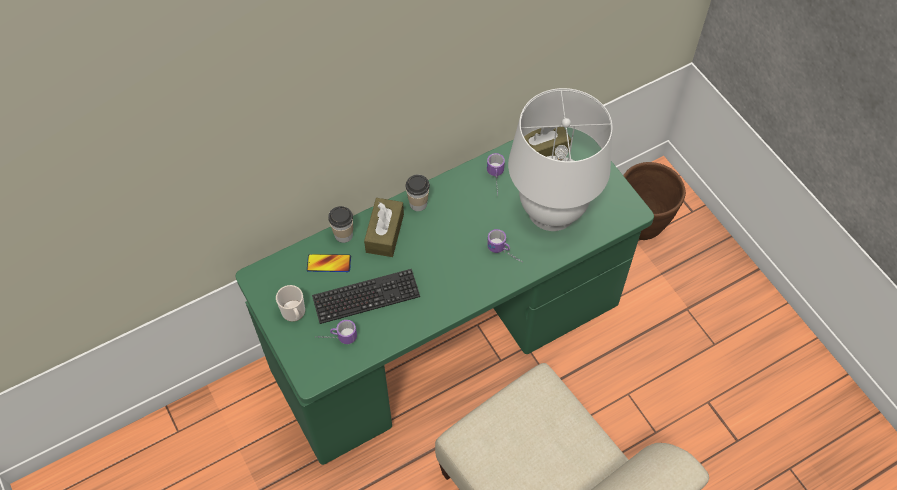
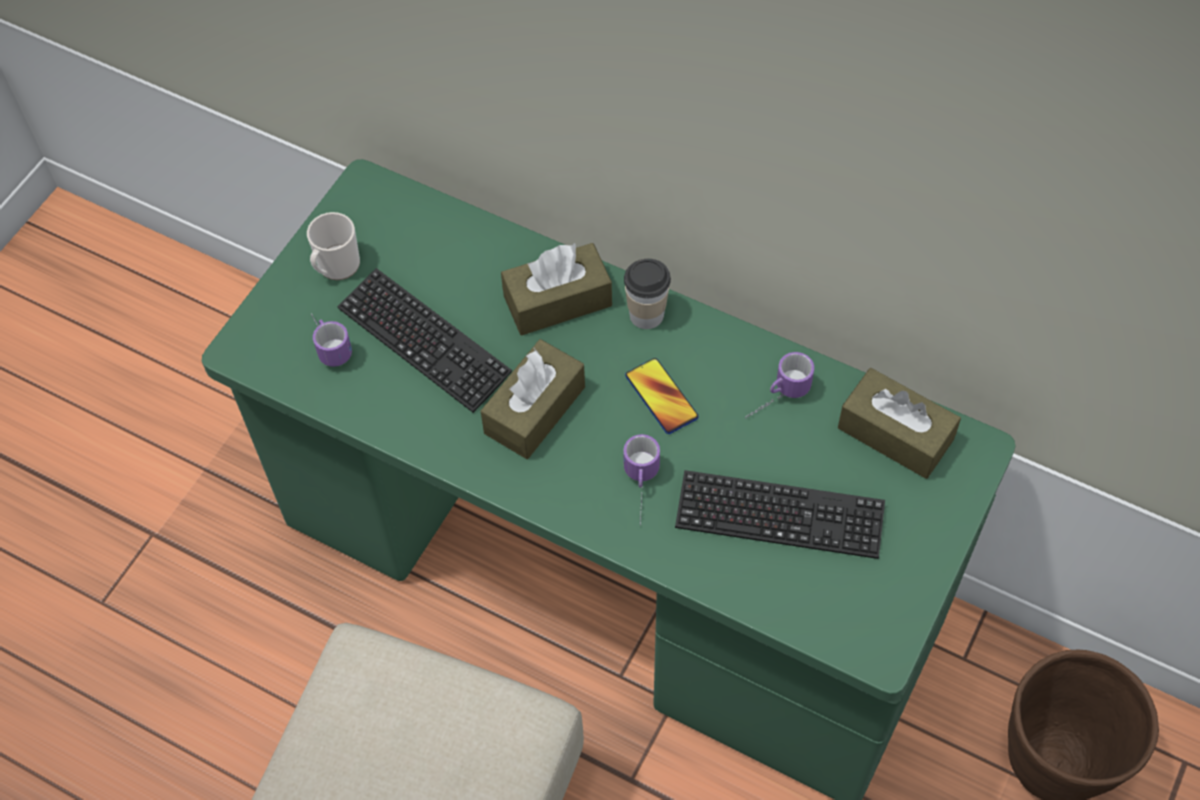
camera: 60 degrees right, 0 degrees up
phone [307,254,351,272] -> phone moved to [625,358,699,434]
cup [328,206,353,243] -> none
white table lamp [508,88,612,231] -> keyboard [675,470,885,559]
none -> brown tissue box [481,339,585,459]

